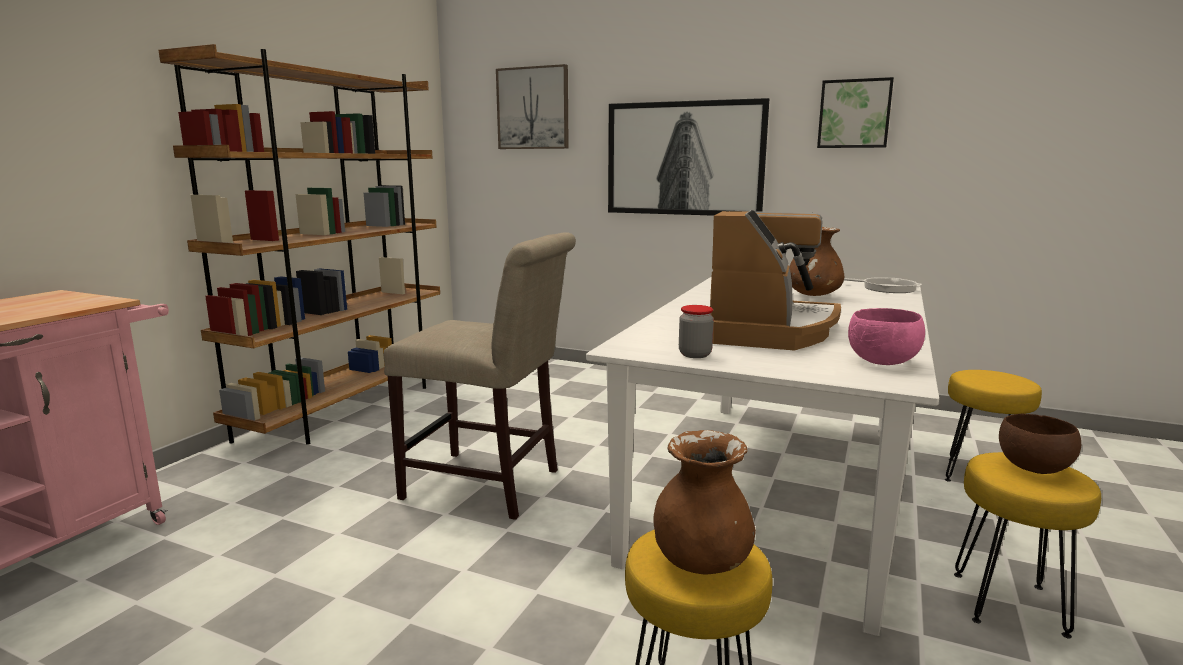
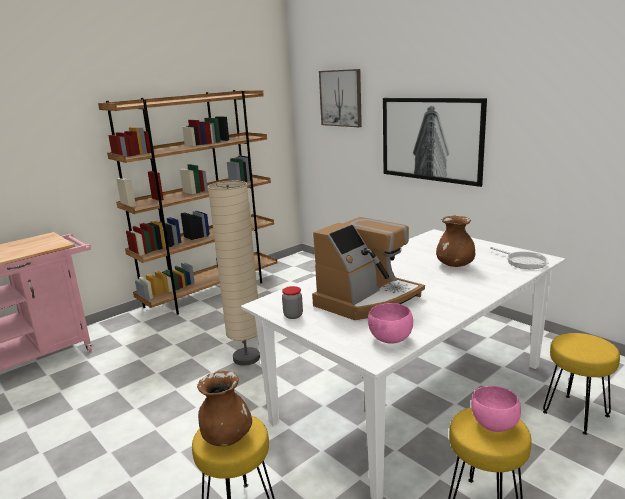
camera: 25 degrees right, 5 degrees up
beige chair [384,232,576,520] -> beige floor lamp [208,181,260,366]
picture [817,77,894,148] -> none
brown bowl [999,414,1081,474] -> pink bowl [471,386,521,432]

